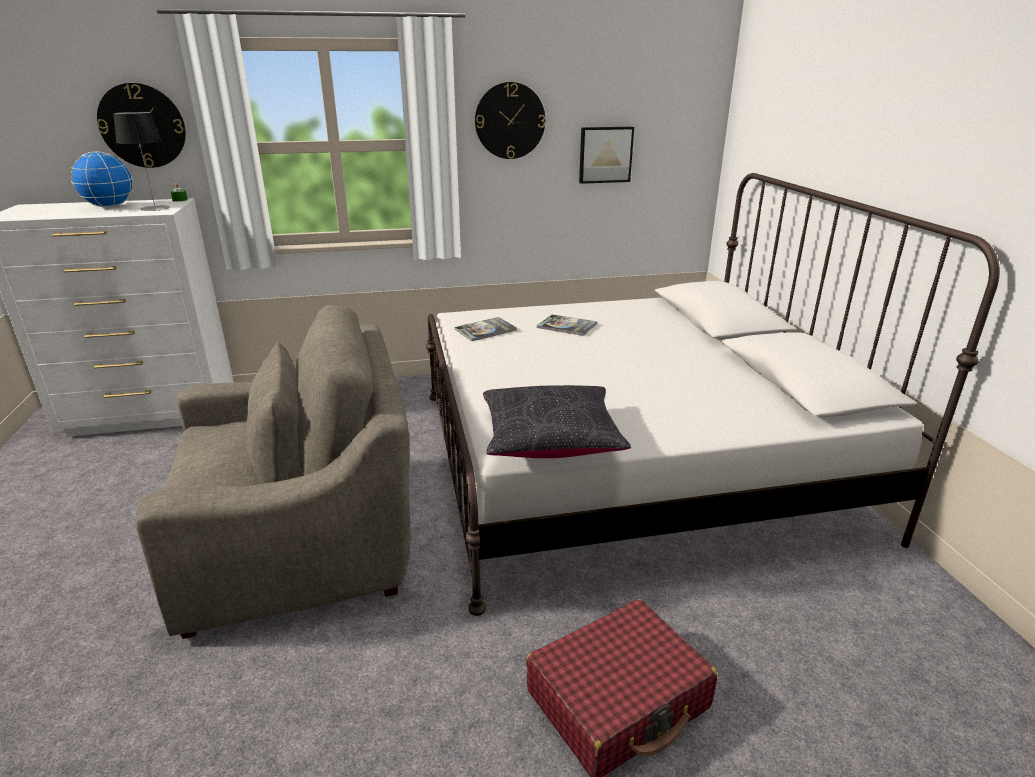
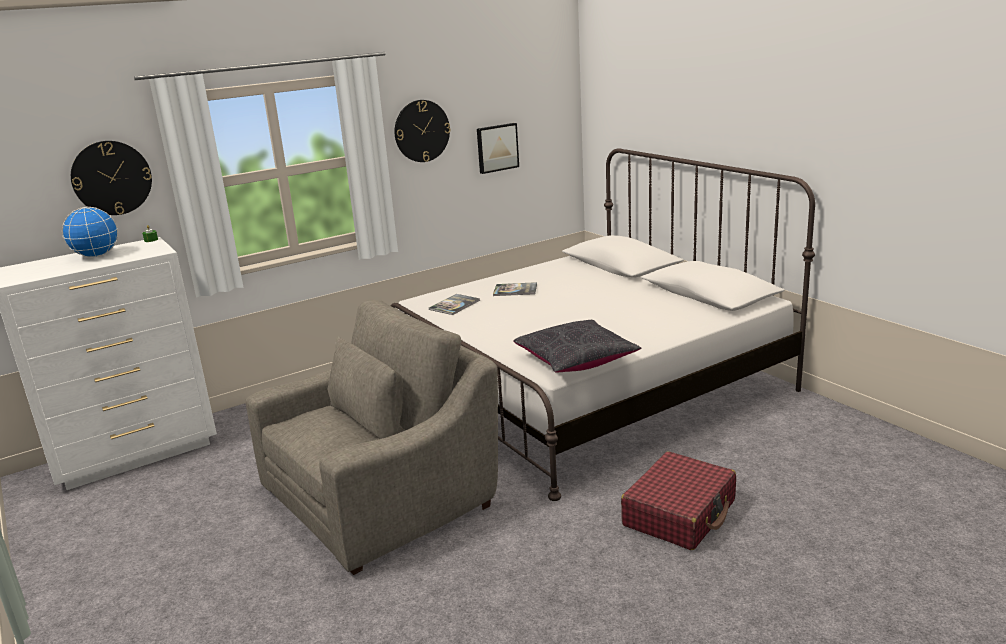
camera: 20 degrees left, 5 degrees down
table lamp [113,112,170,211] -> none

